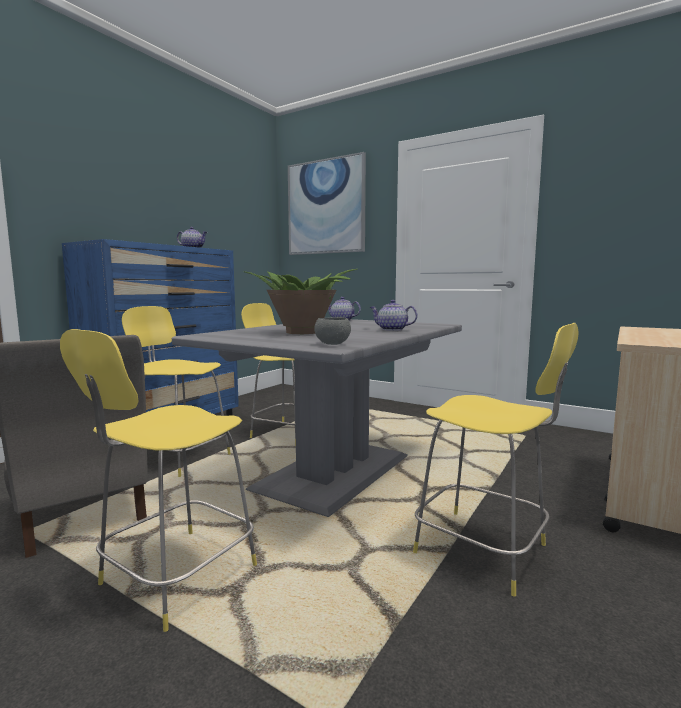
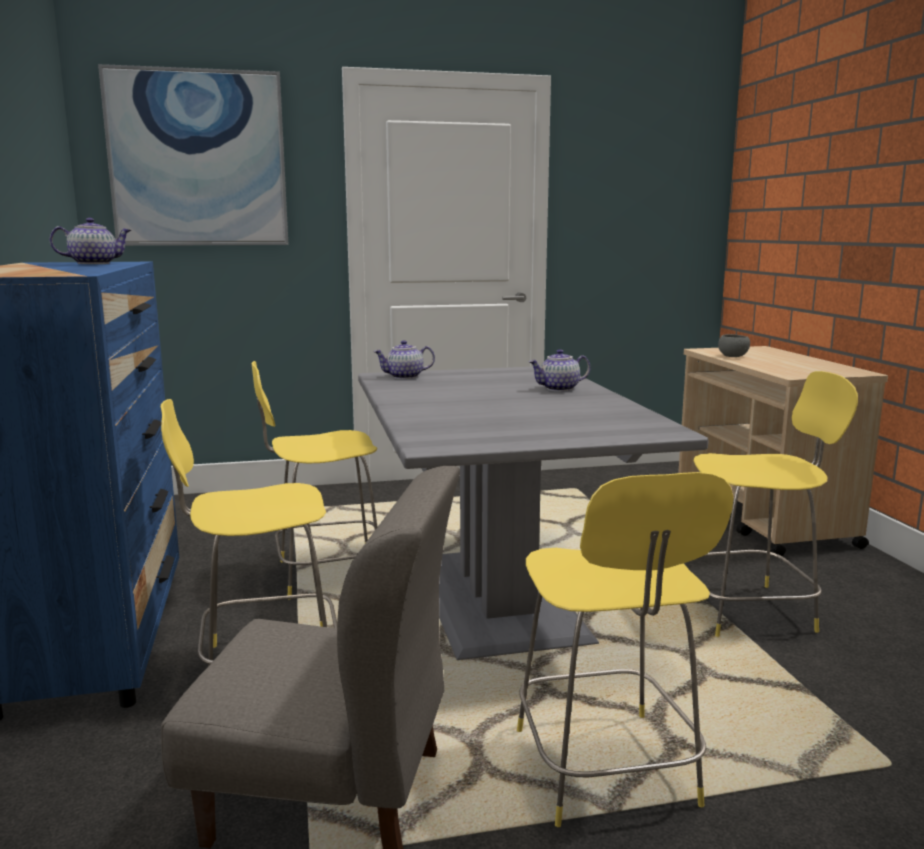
camera: 45 degrees left, 5 degrees up
potted plant [244,269,357,334] -> none
grey bowl [314,317,351,345] -> grey bowl moved to [718,334,750,357]

